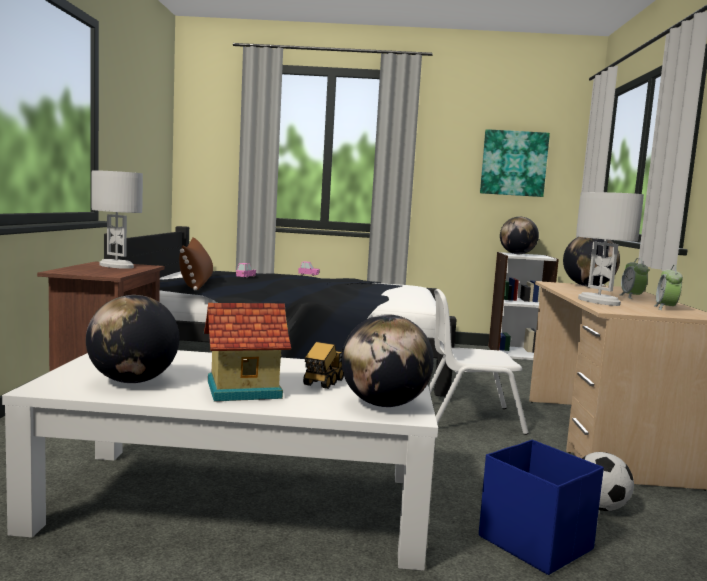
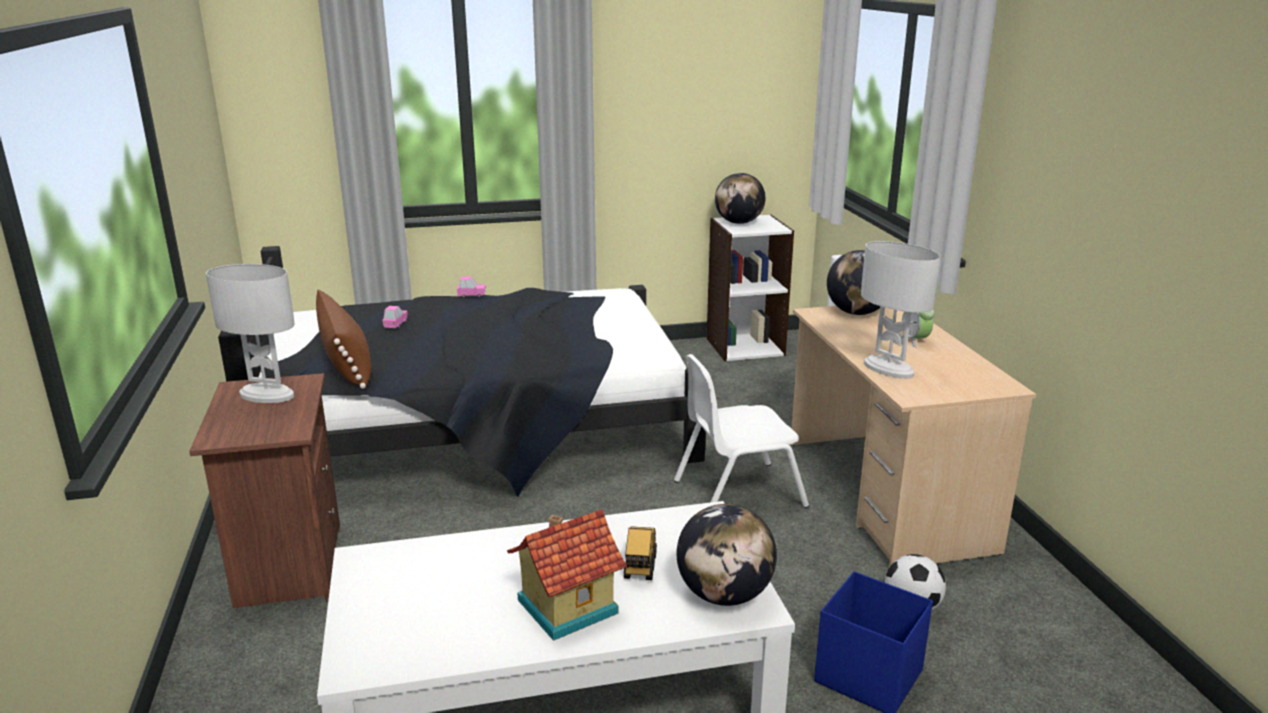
camera: 15 degrees left, 15 degrees up
globe [86,295,179,383] -> none
picture [480,129,550,197] -> none
alarm clock [654,265,683,310] -> none

